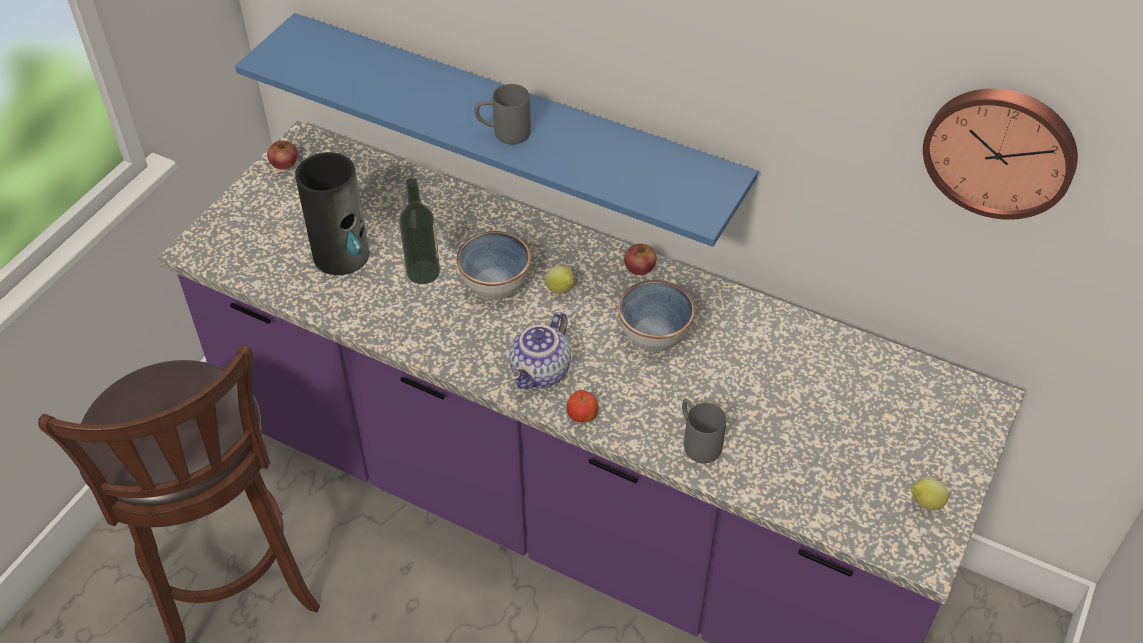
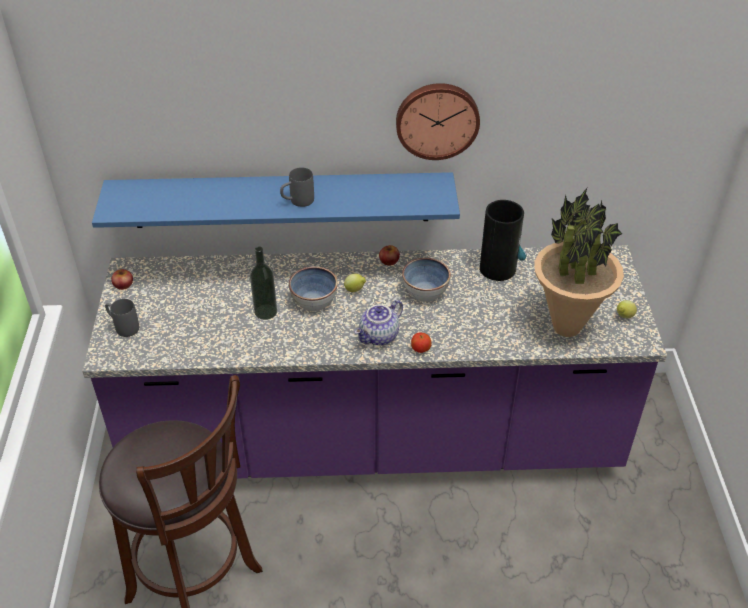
camera: 30 degrees left, 5 degrees down
vase [295,152,369,275] -> vase moved to [480,200,526,281]
teapot [509,312,571,389] -> teapot turned 45 degrees clockwise [354,300,403,346]
grey mug [682,399,726,463] -> grey mug moved to [105,299,139,337]
wall clock [923,88,1078,220] -> wall clock moved to [396,83,480,160]
none -> potted plant [535,188,624,337]

